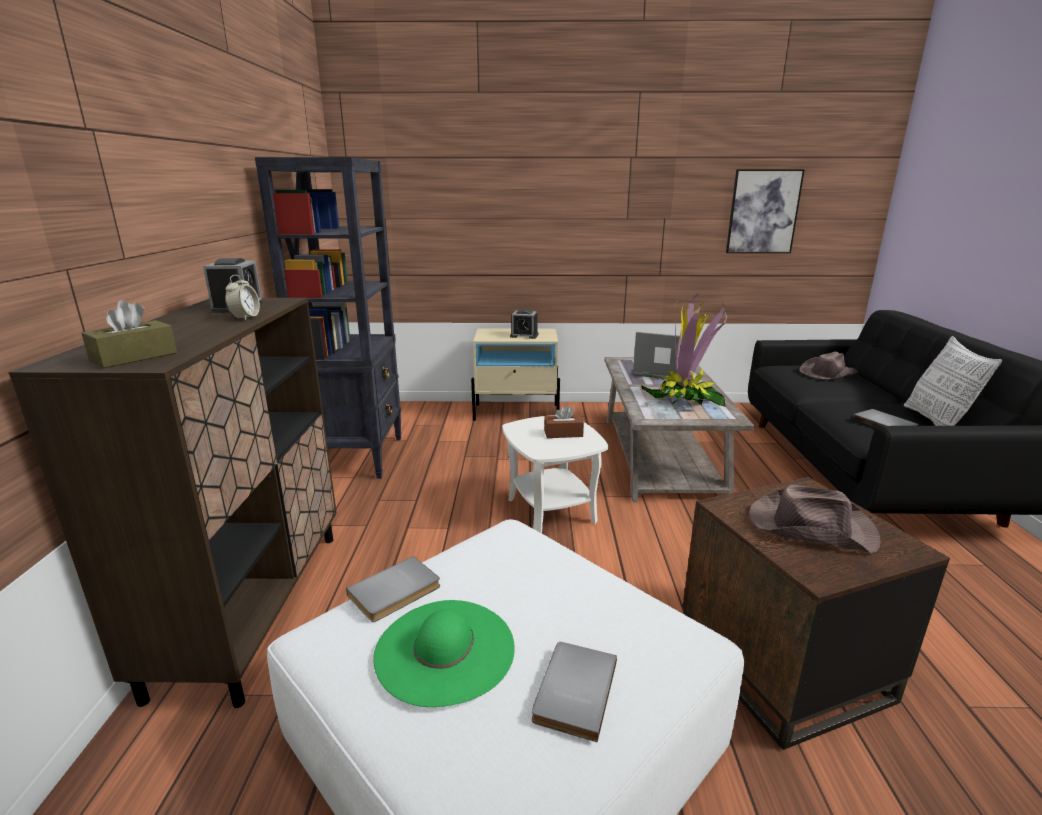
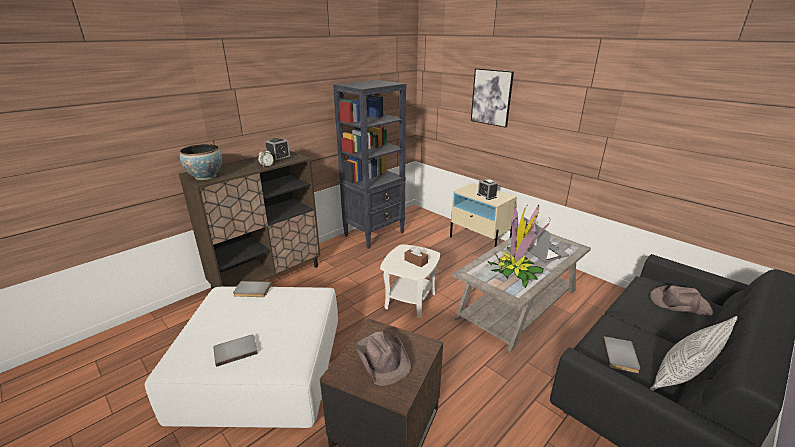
camera: 45 degrees right, 5 degrees up
brown tissue box [81,300,177,368] -> bowl [180,144,222,180]
green hat [373,600,515,707] -> none
picture [726,169,805,253] -> picture moved to [471,68,514,128]

